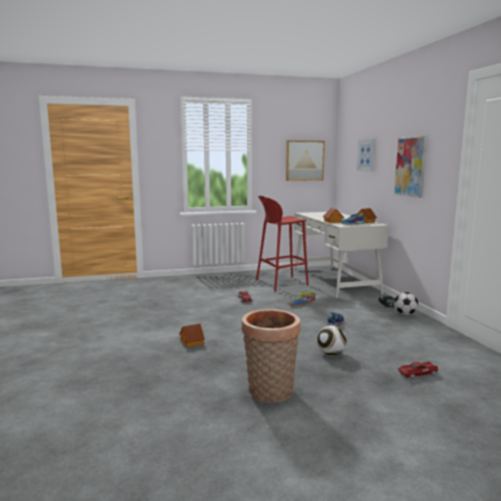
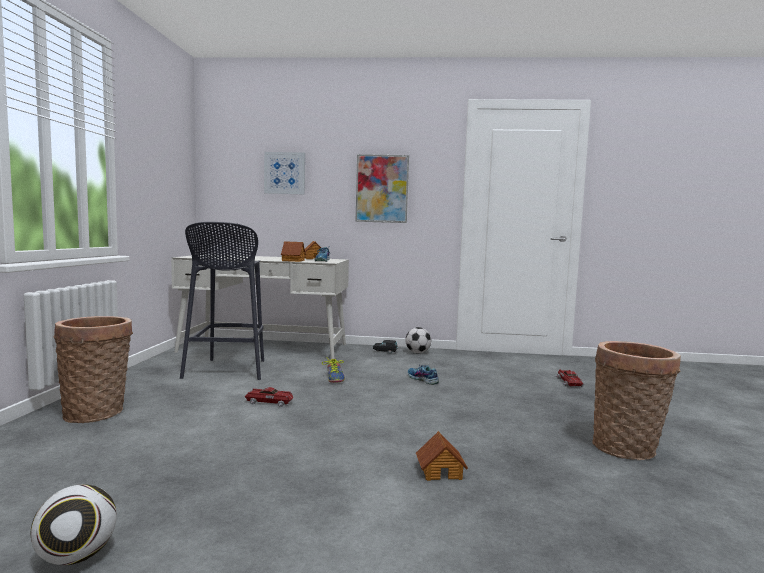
camera: 70 degrees left, 5 degrees down
red stool [256,196,309,291] -> grey stool [180,222,264,380]
picture [286,140,325,181] -> none
football [317,326,347,355] -> football moved to [31,484,117,565]
none -> basket [54,316,133,423]

